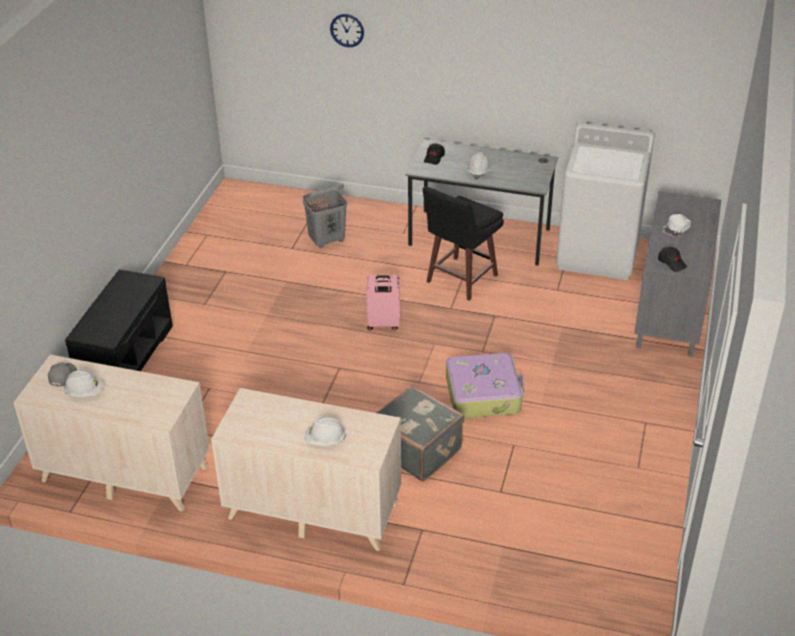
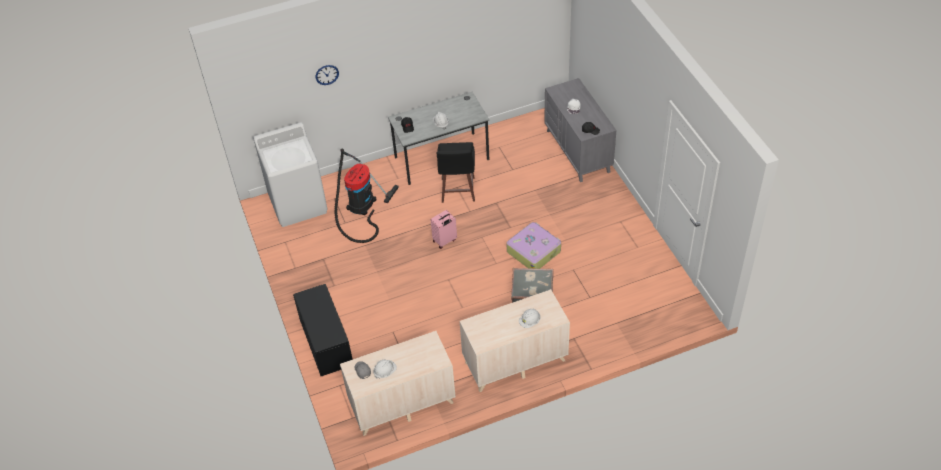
camera: 35 degrees left, 10 degrees up
grey laundry basket [303,184,347,248] -> vacuum cleaner [334,149,399,243]
white washing machine [556,122,655,280] -> white washing machine moved to [253,122,328,227]

